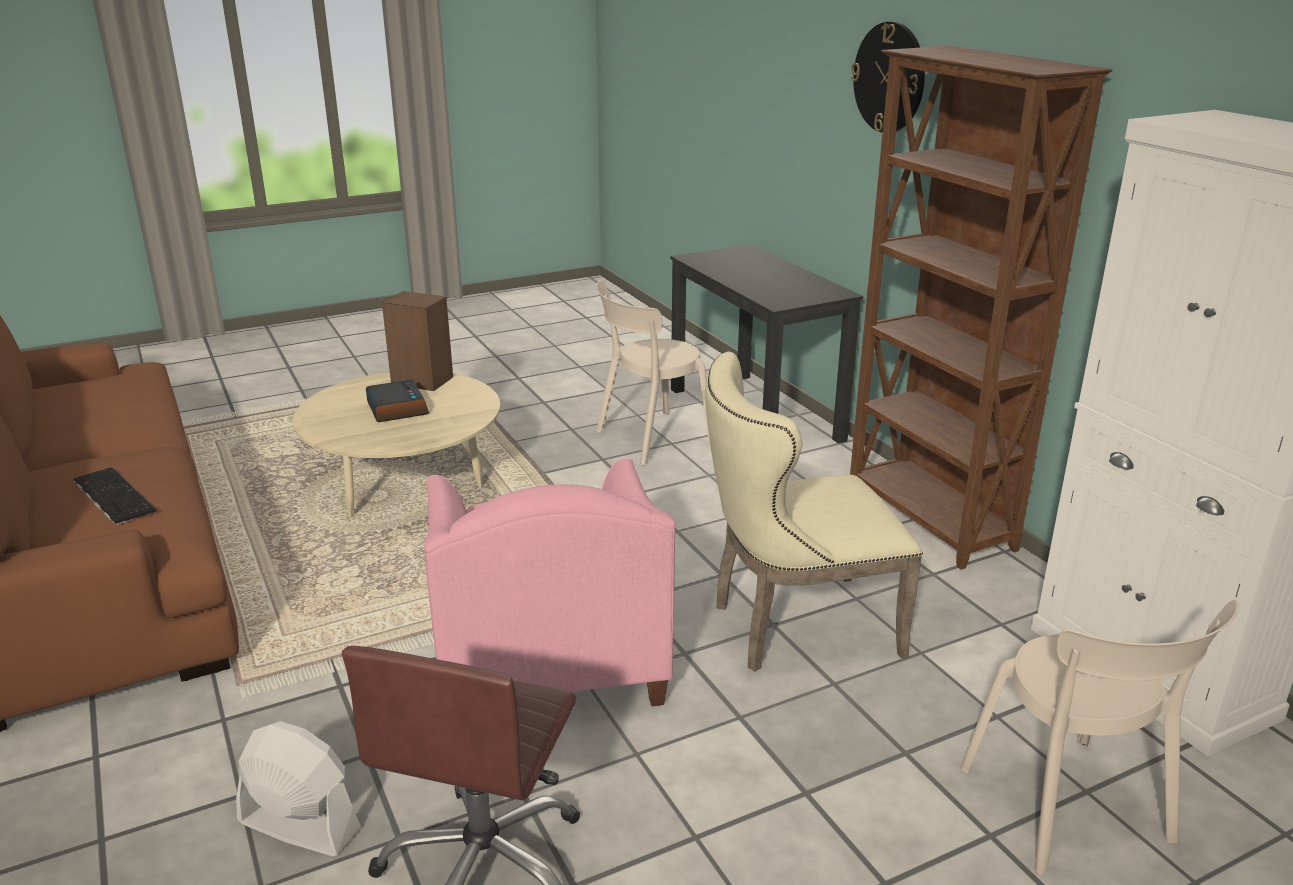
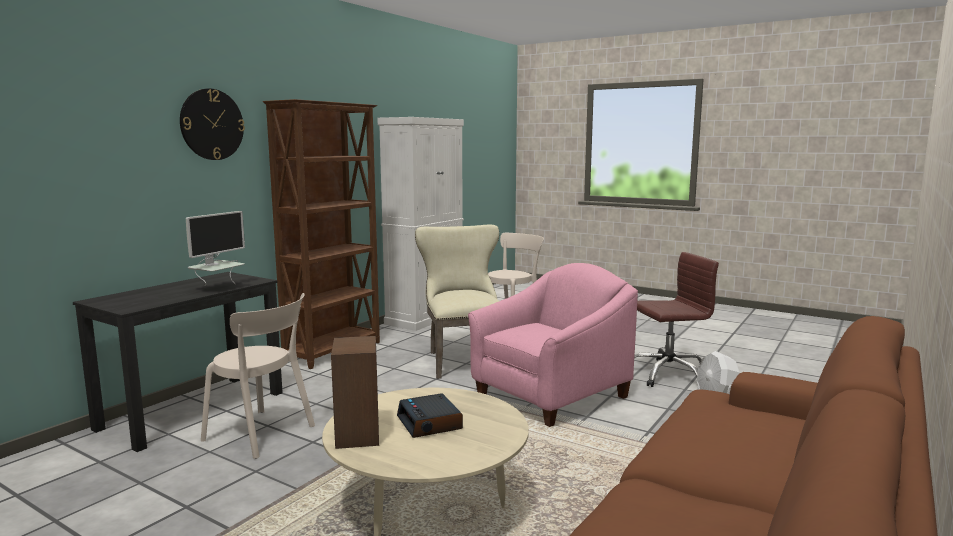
camera: 120 degrees left, 15 degrees down
keyboard [74,468,156,525] -> none
alarm clock [366,379,429,422] -> alarm clock turned 60 degrees counterclockwise [397,394,463,438]
beige chair [705,352,923,672] -> beige chair turned 150 degrees counterclockwise [415,225,499,379]
none -> monitor [186,211,245,286]

